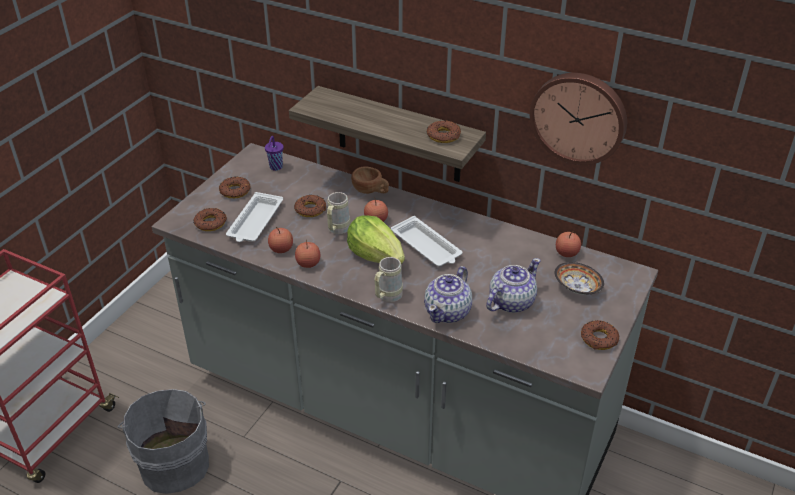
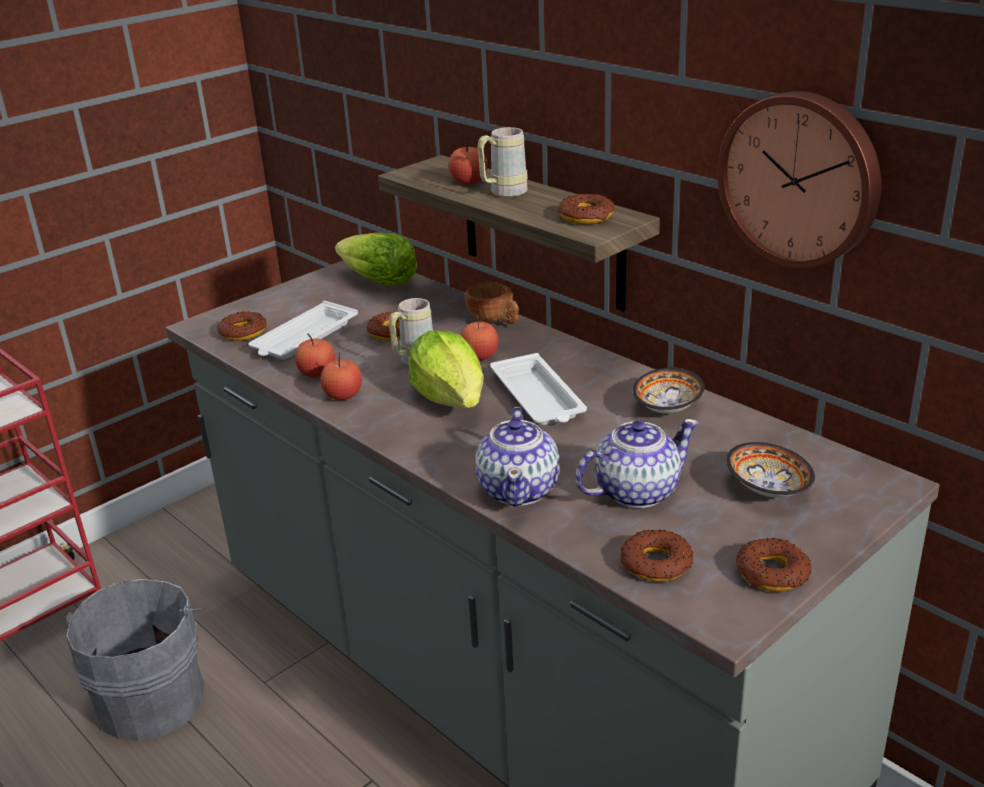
camera: 20 degrees right, 10 degrees down
donut [219,177,250,198] -> donut moved to [620,529,693,582]
purple cup [265,136,284,171] -> lettuce [335,233,417,286]
beige mug [374,257,403,302] -> beige mug moved to [477,127,528,197]
teapot [424,266,472,323] -> teapot turned 45 degrees counterclockwise [475,407,560,507]
apple [556,231,581,257] -> apple moved to [449,140,487,185]
none -> bowl [633,368,705,414]

